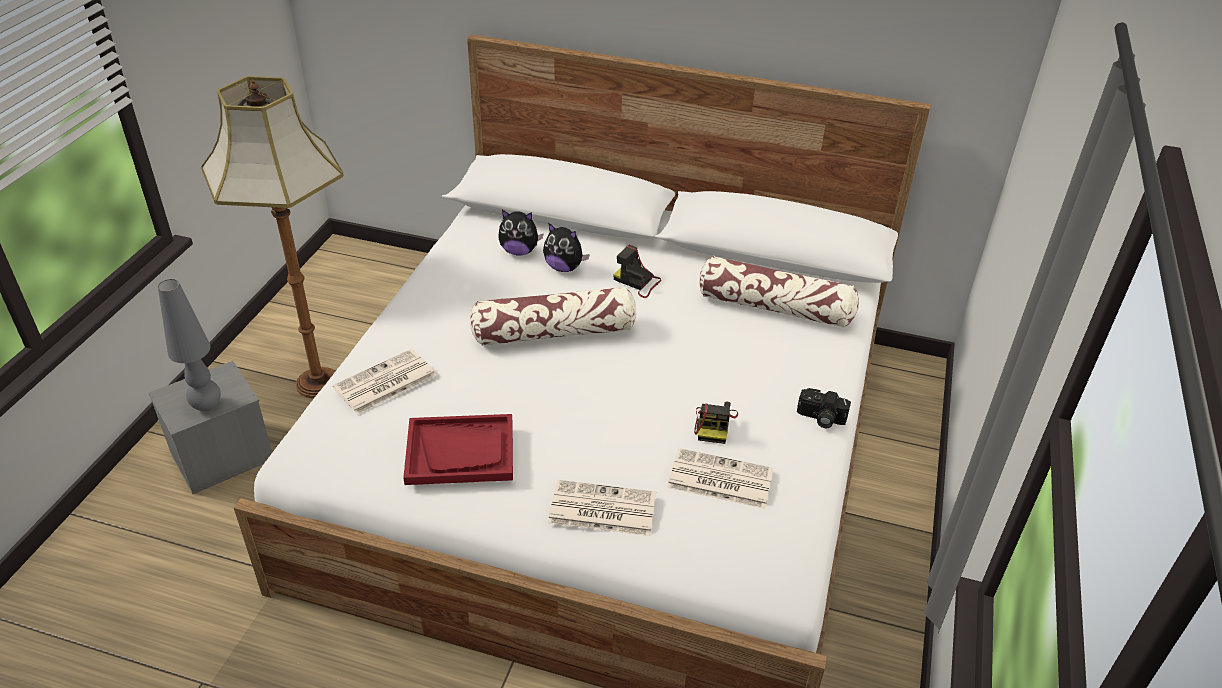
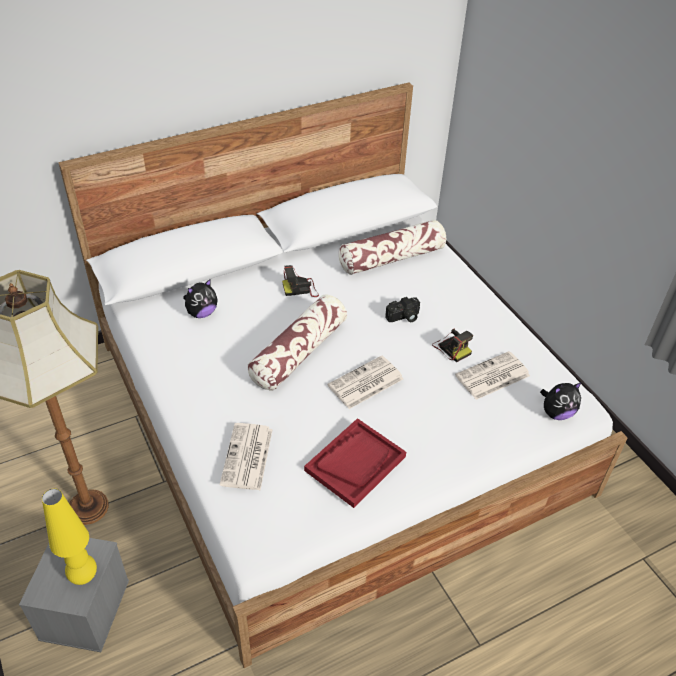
camera: 45 degrees left, 5 degrees up
grey table lamp [158,279,221,411] -> yellow table lamp [42,489,97,585]
plush toy [543,223,590,272] -> plush toy moved to [540,382,582,420]
newspaper [548,480,656,536] -> newspaper moved to [327,355,403,409]
camera [797,388,851,428] -> camera moved to [385,297,420,322]

